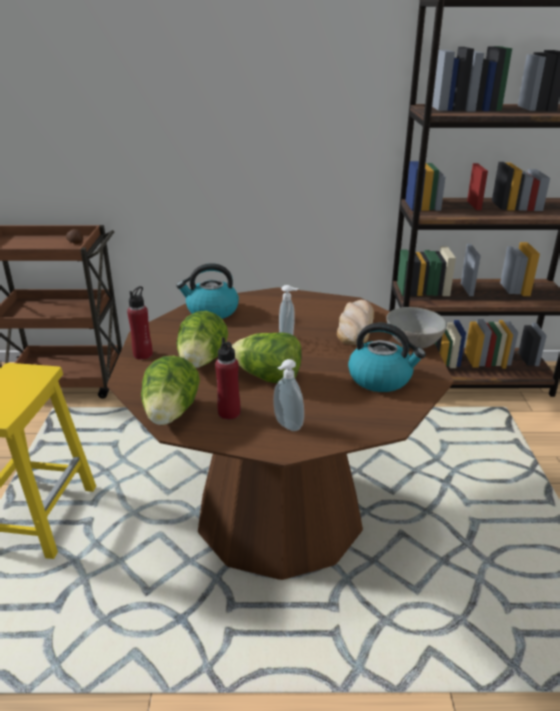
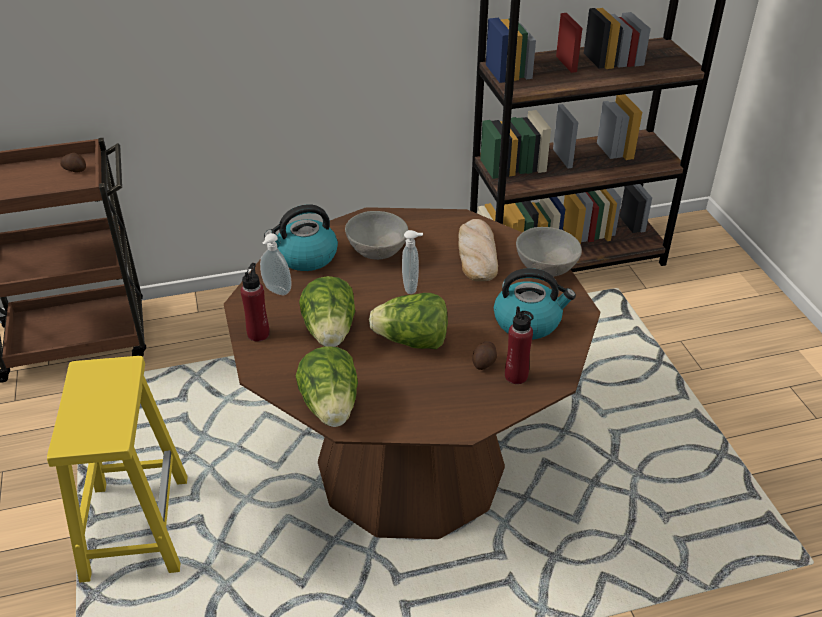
camera: 15 degrees left, 10 degrees up
red bottle [215,337,241,420] -> red bottle moved to [505,306,534,384]
soap dispenser [273,359,304,431] -> soap dispenser moved to [260,233,292,295]
none -> grey bowl [345,211,408,260]
none -> potato [472,341,497,370]

